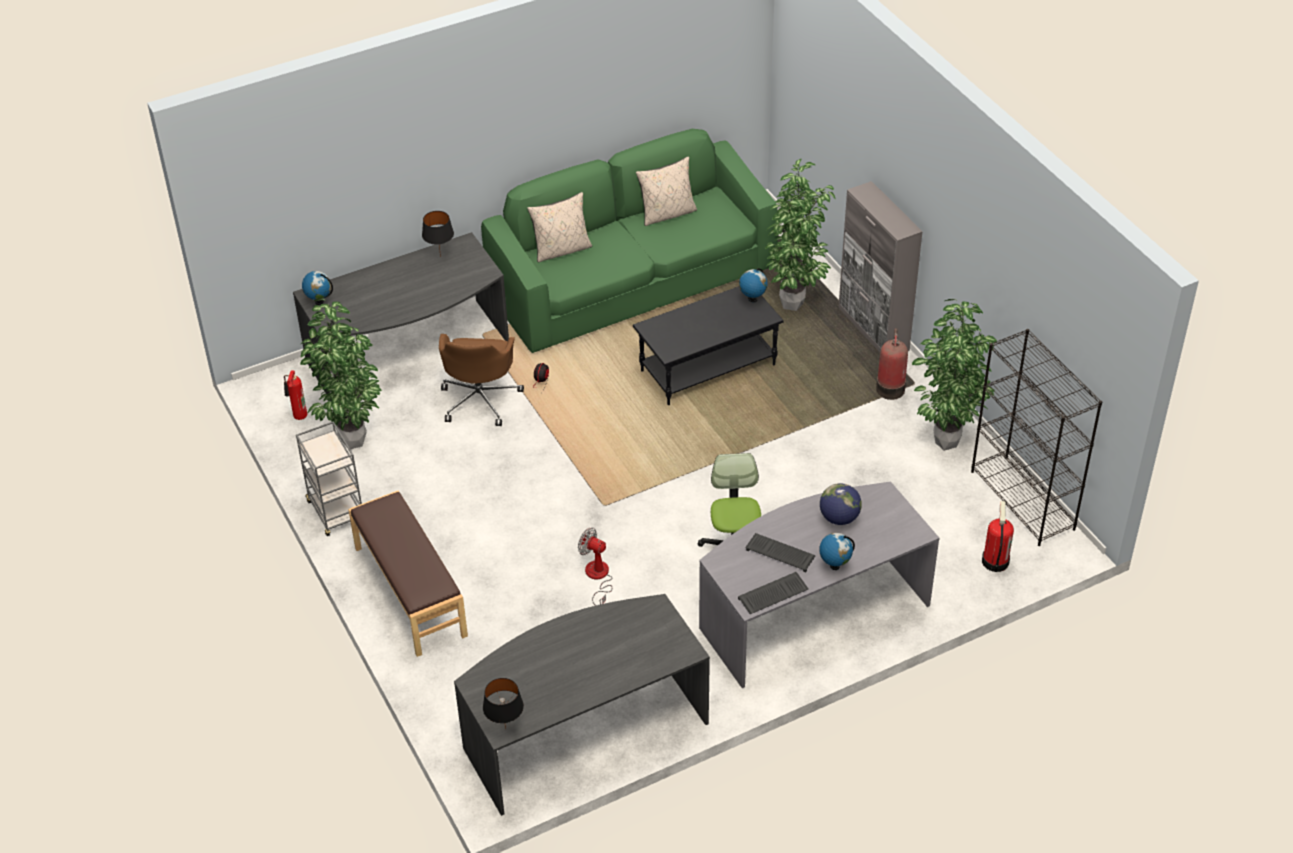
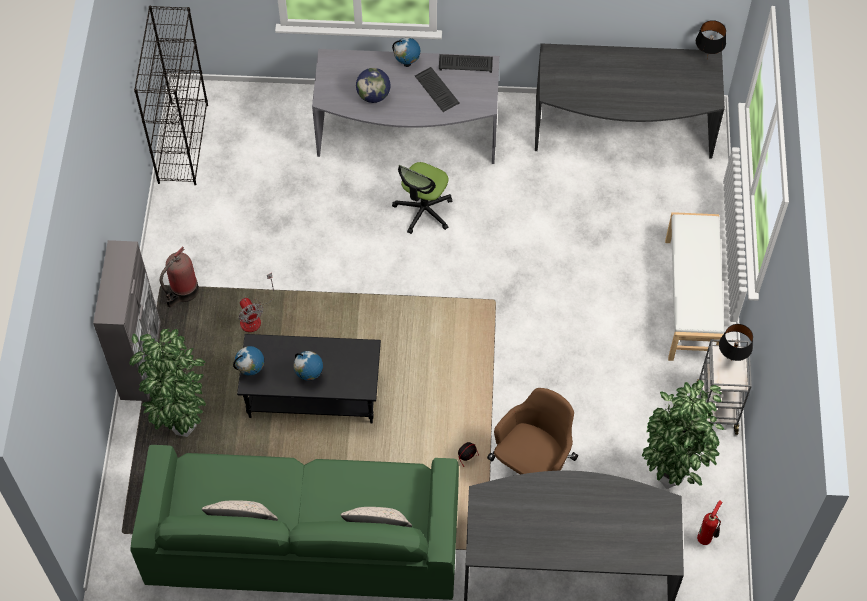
camera: 150 degrees left, 15 degrees up
globe [302,271,333,305] -> globe moved to [293,351,323,381]
brown bench [348,491,468,657] -> white bench [665,212,724,361]
black table lamp [422,211,454,257] -> black table lamp moved to [719,324,753,361]
fan [578,527,612,606] -> fan moved to [238,273,274,332]
potted plant [912,299,997,451] -> none
fire extinguisher [982,501,1014,572] -> none

